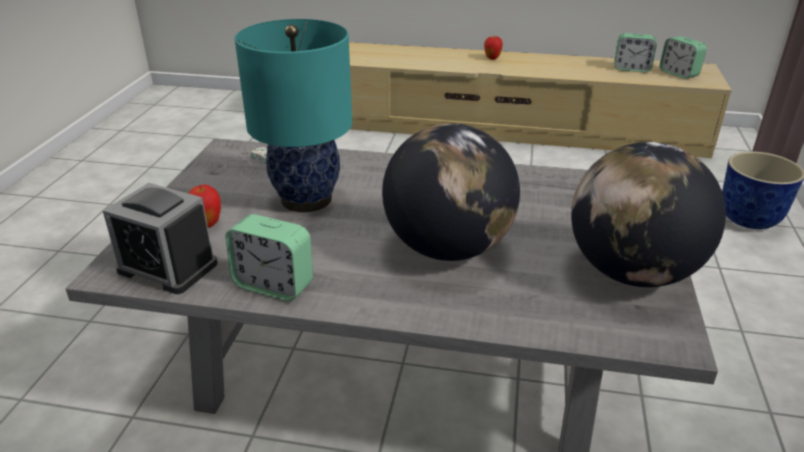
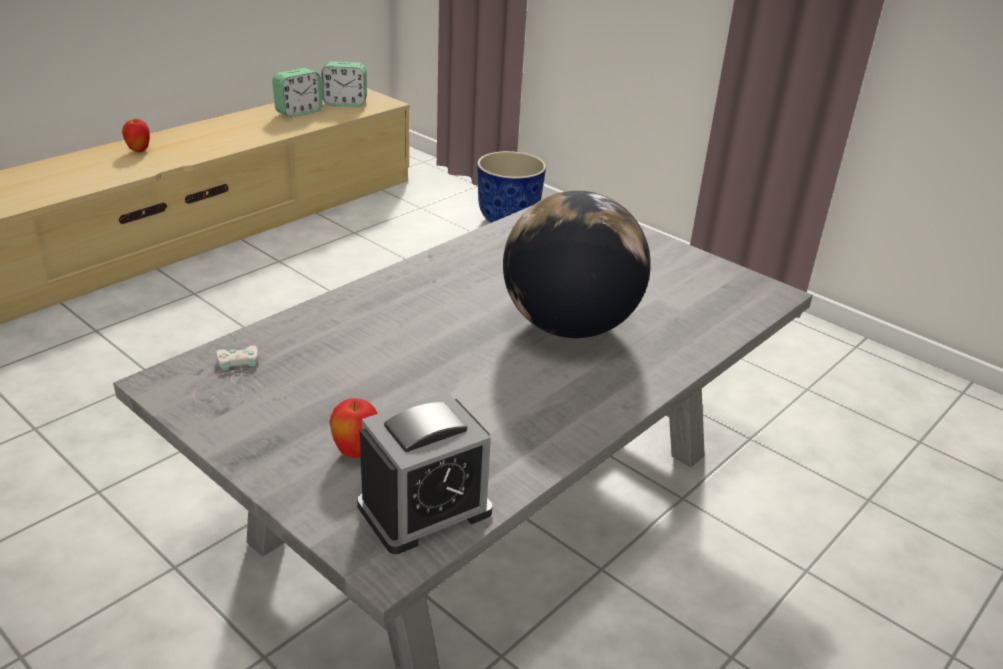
camera: 60 degrees left, 0 degrees up
alarm clock [225,214,313,301] -> none
turquoise table lamp [235,19,352,212] -> none
globe [571,142,726,287] -> none

